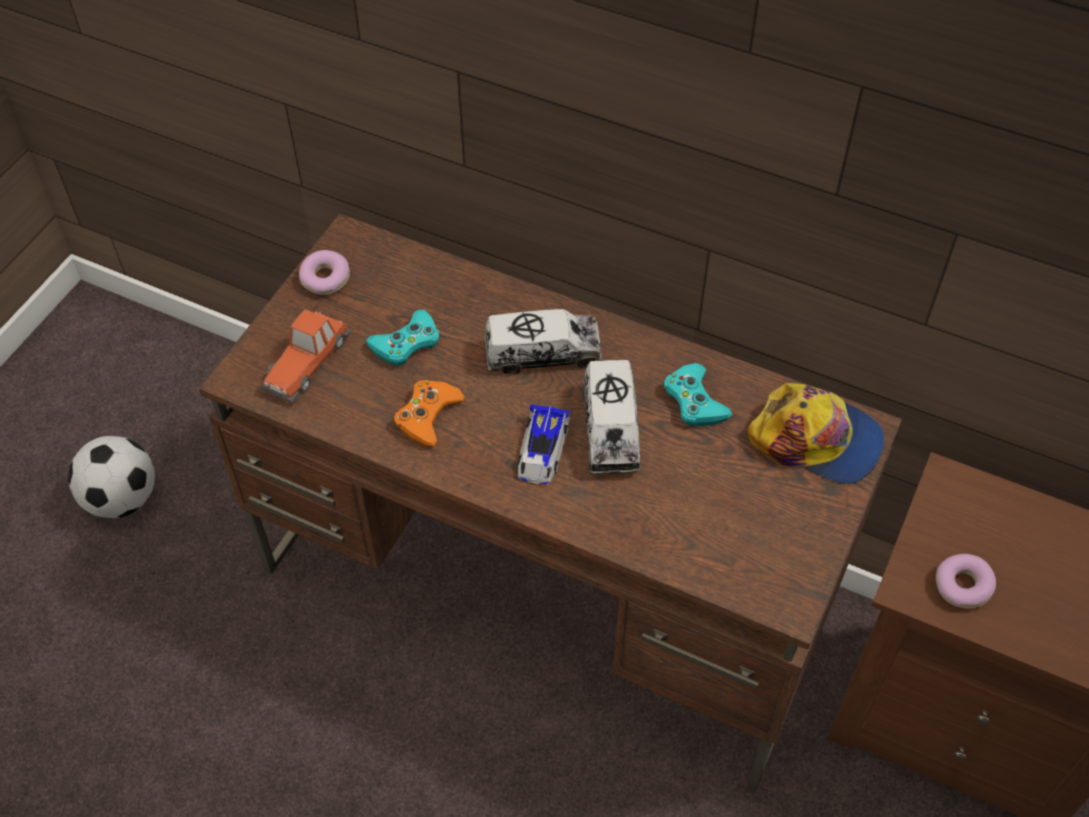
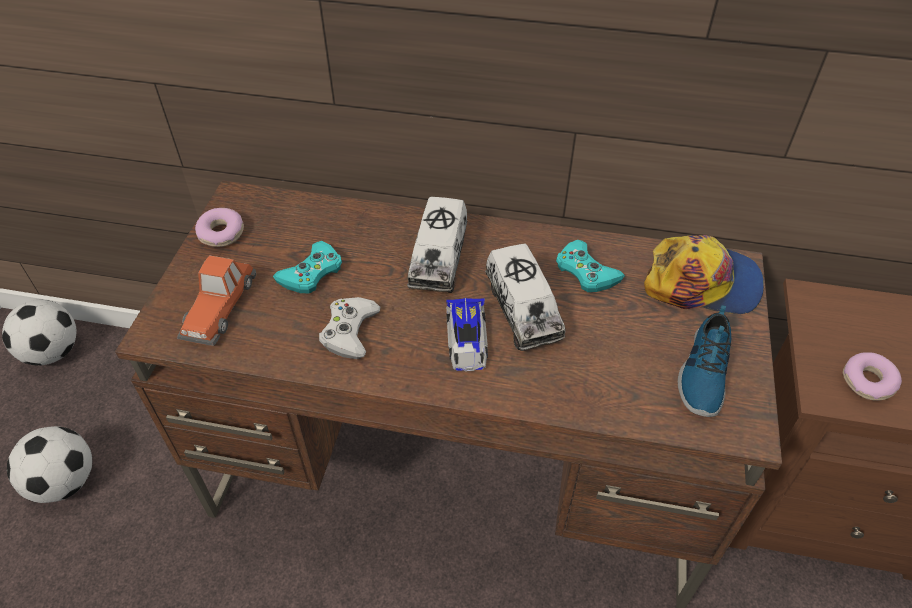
camera: 15 degrees left, 5 degrees down
orange game controller [394,380,465,447] -> white game controller [319,297,380,359]
toy truck [485,309,602,374] -> toy truck turned 120 degrees clockwise [407,197,467,293]
none -> football [2,300,77,366]
none -> shoe [678,305,731,417]

